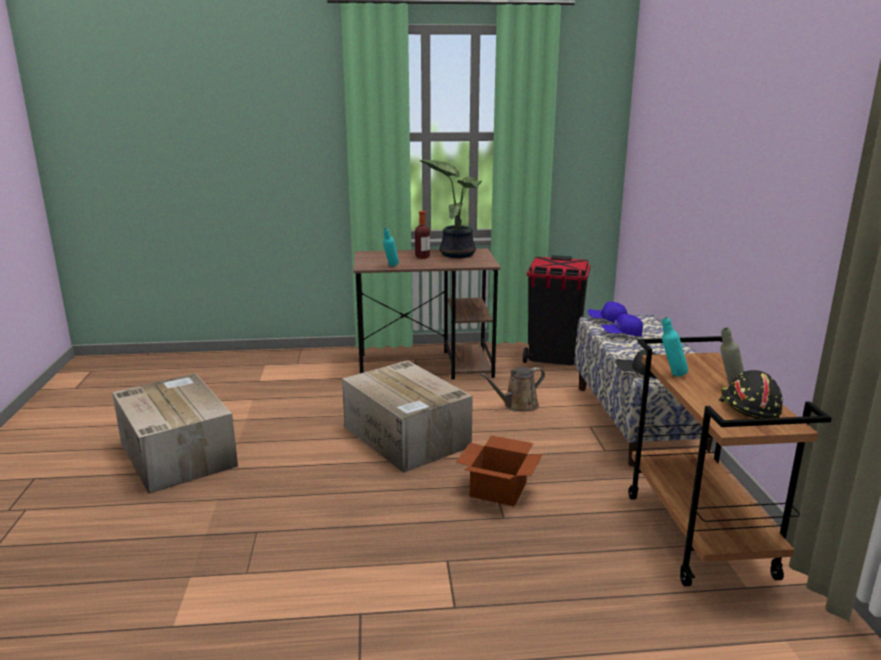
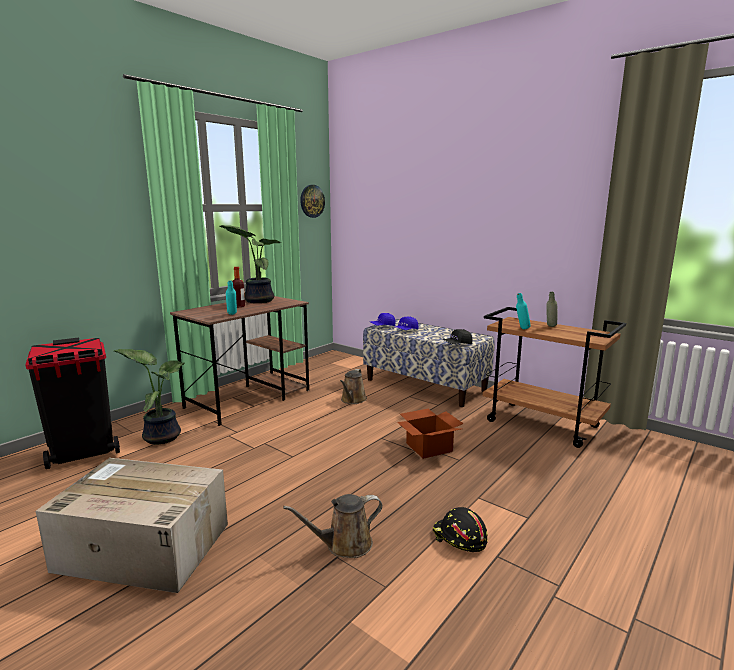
camera: 45 degrees left, 5 degrees down
cardboard box [342,361,473,473] -> none
black trash can [523,255,590,365] -> black trash can moved to [26,337,120,469]
black hard hat [719,370,783,419] -> black hard hat moved to [433,507,488,552]
none -> potted plant [114,349,185,445]
none -> brown watering can [283,494,382,558]
none -> wall clock [300,185,325,218]

